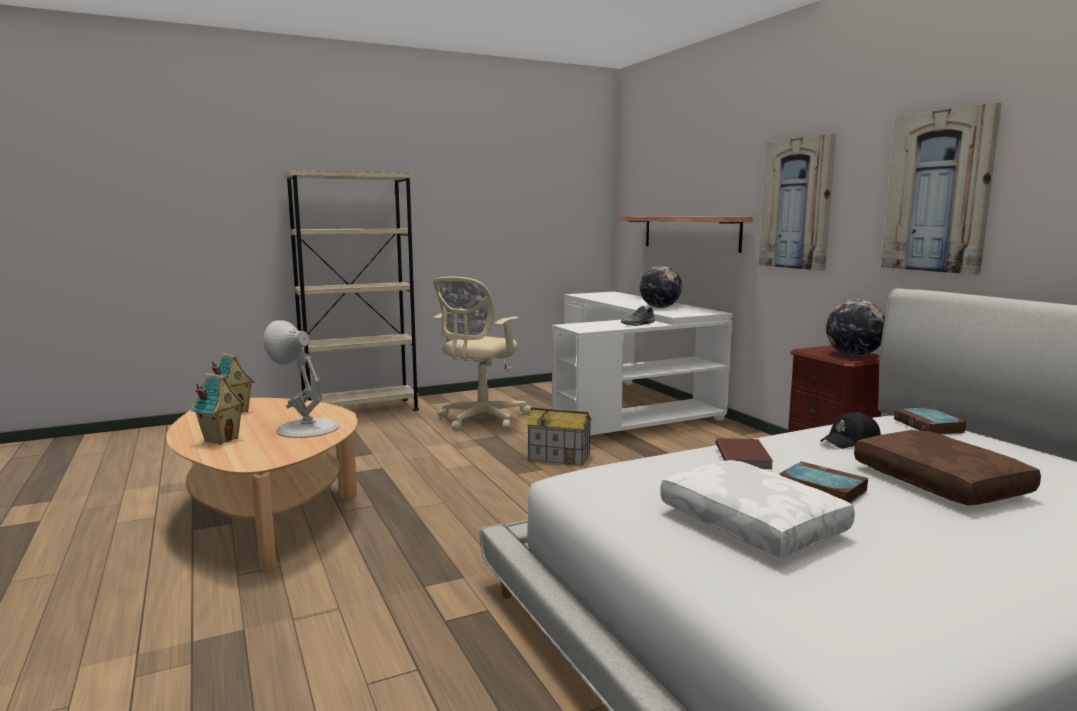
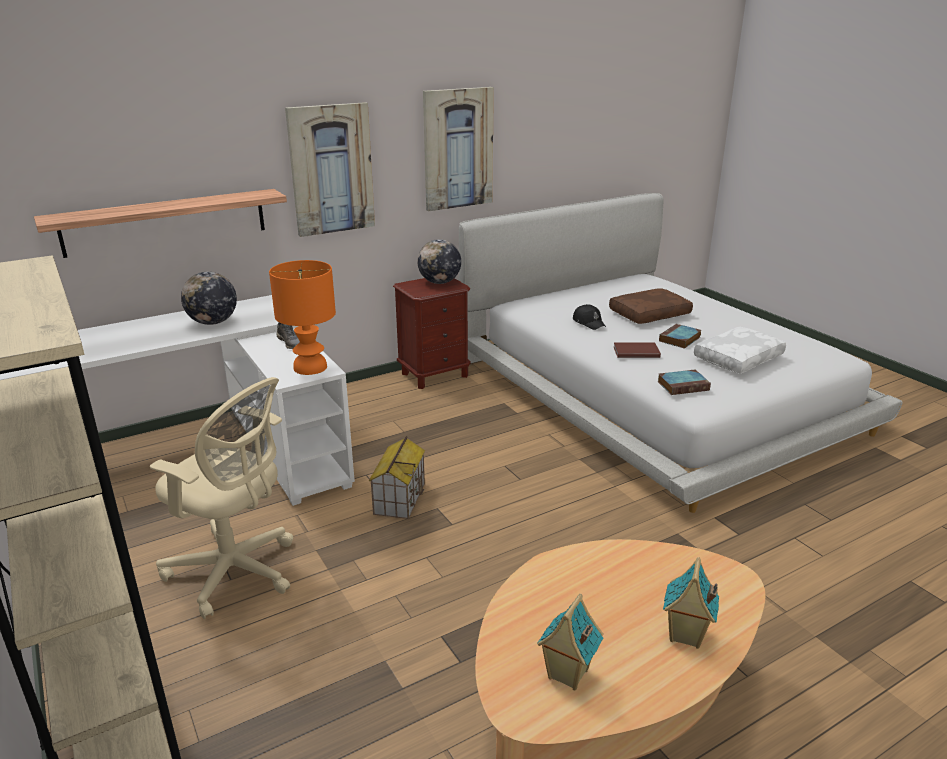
camera: 95 degrees left, 15 degrees up
white table lamp [263,320,340,438] -> none
book [894,407,966,434] -> book moved to [657,370,711,395]
none -> orange table lamp [269,260,336,375]

